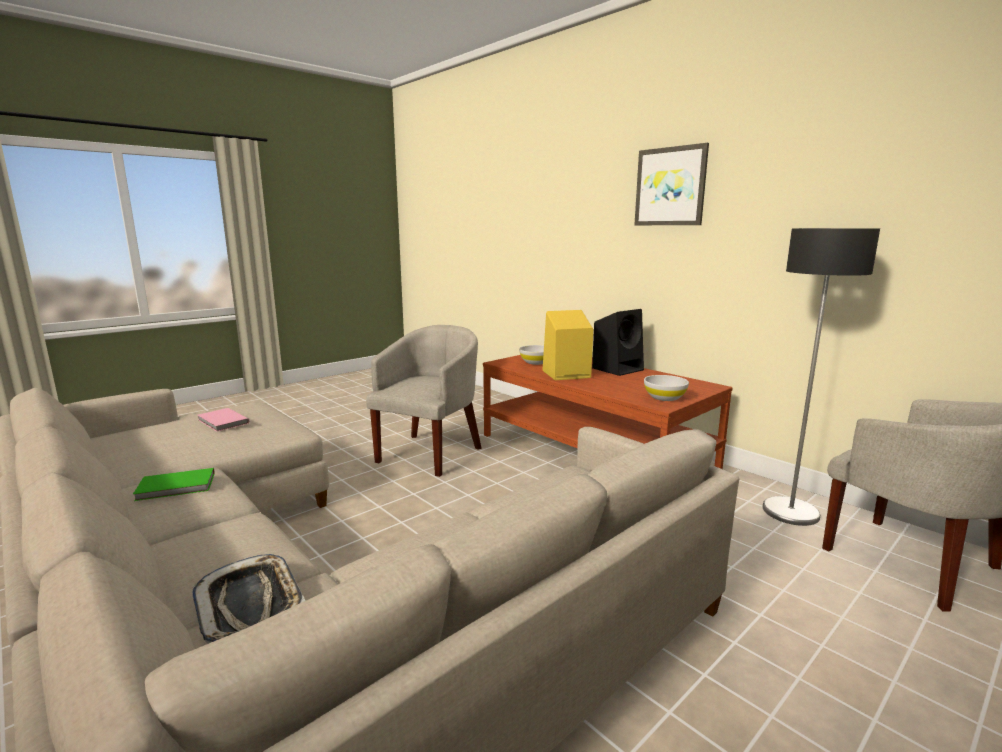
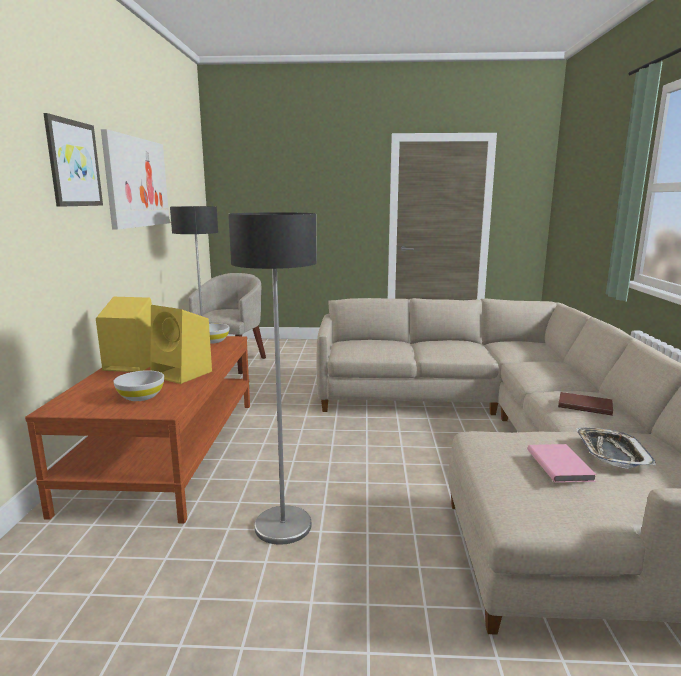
camera: 135 degrees left, 0 degrees up
green book [133,468,215,501] -> brown book [558,392,613,416]
tray [192,554,306,644] -> tray moved to [576,427,656,469]
beige armchair [366,325,482,477] -> floor lamp [228,212,317,545]
black speaker [592,309,644,376] -> yellow speaker [96,297,152,372]
none -> picture [101,129,170,230]

